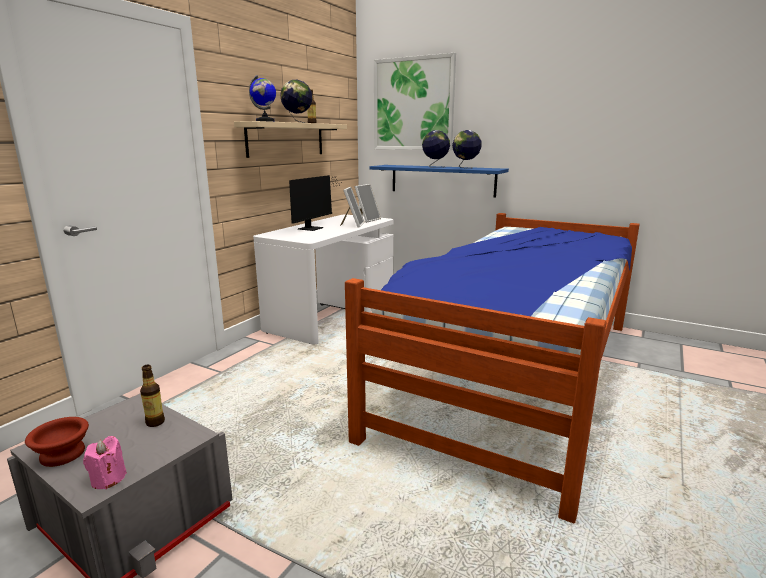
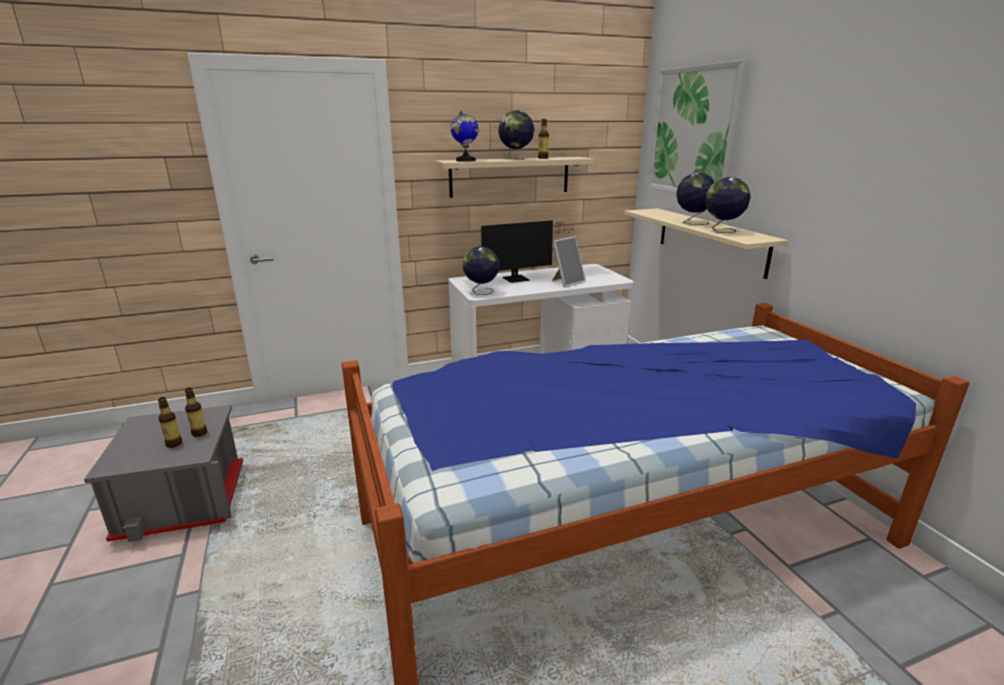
camera: 40 degrees right, 5 degrees up
brown bowl [25,417,89,467] -> none
pink candle [83,436,127,489] -> none
picture frame [355,184,381,223] -> none
blue shelf [370,165,509,198] -> beige shelf [624,208,788,279]
none -> bottle [158,397,182,448]
none -> globe [463,246,499,295]

